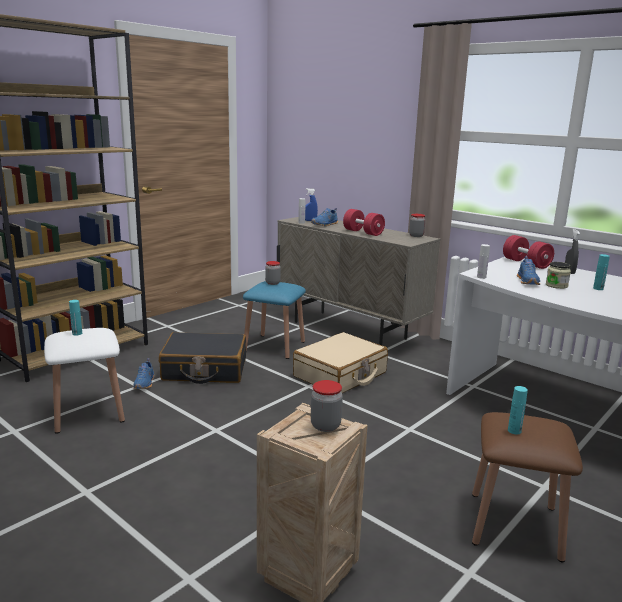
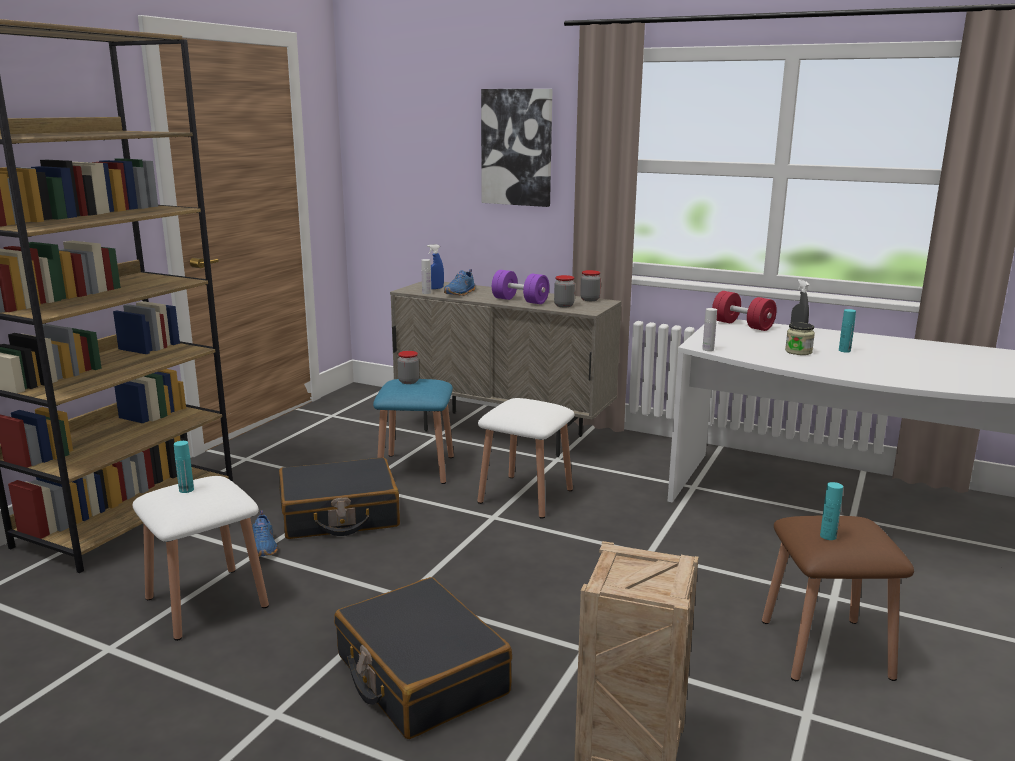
camera: 15 degrees left, 0 degrees up
beige suitcase [293,332,388,393] -> white stool [477,398,574,519]
jar [311,380,343,432] -> jar moved to [554,275,575,307]
red dumbbell [343,209,385,236] -> purple dumbbell [492,270,549,304]
blue shoe [517,256,540,285] -> none
none -> black suitcase [334,577,512,739]
none -> picture [481,89,553,207]

